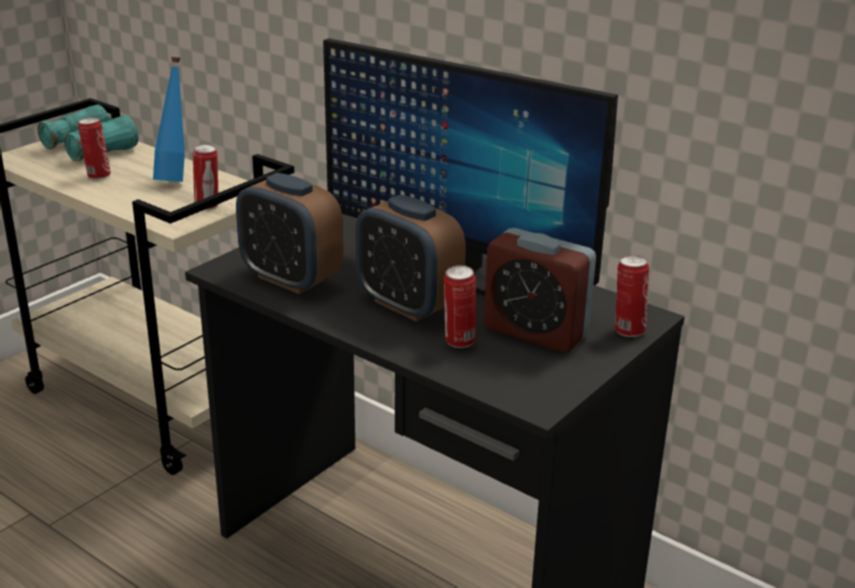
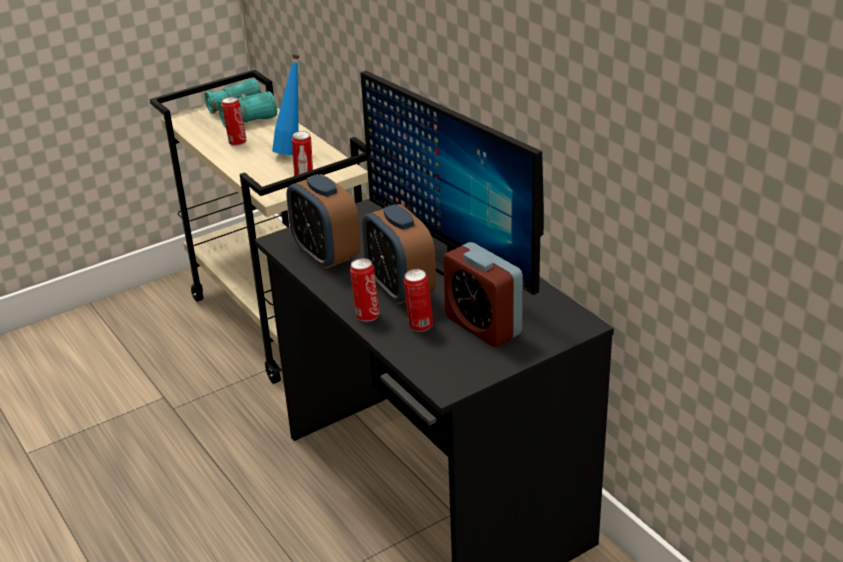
camera: 20 degrees right, 5 degrees up
can [615,255,649,337] -> can moved to [350,258,380,322]

